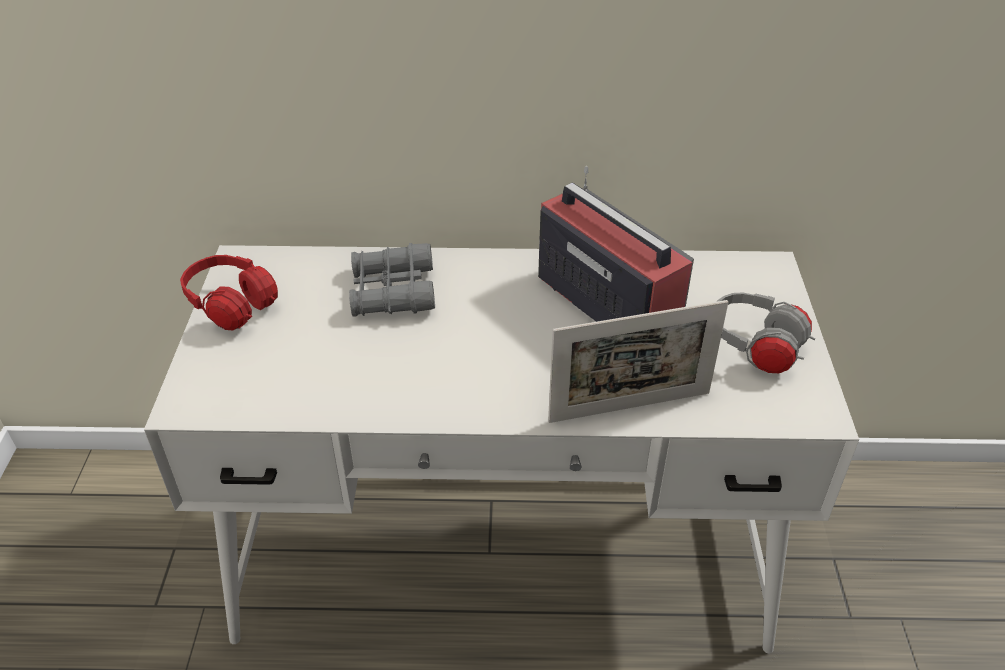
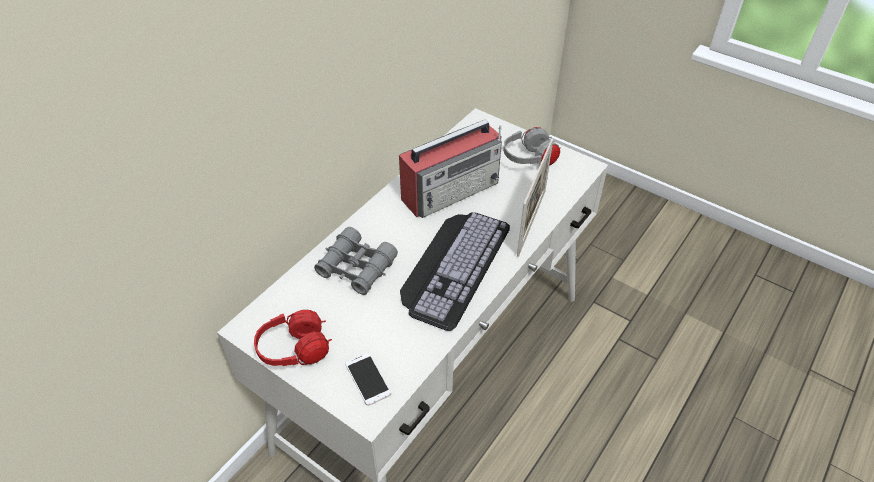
camera: 55 degrees left, 5 degrees up
radio [538,166,694,322] -> radio turned 150 degrees clockwise [399,120,502,218]
none -> phone [345,353,391,406]
none -> keyboard [400,212,510,331]

